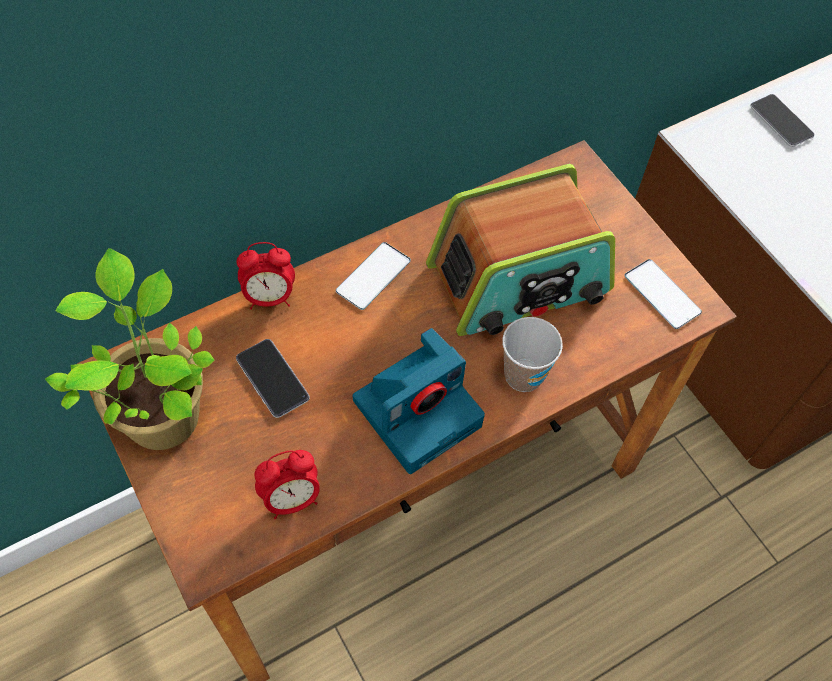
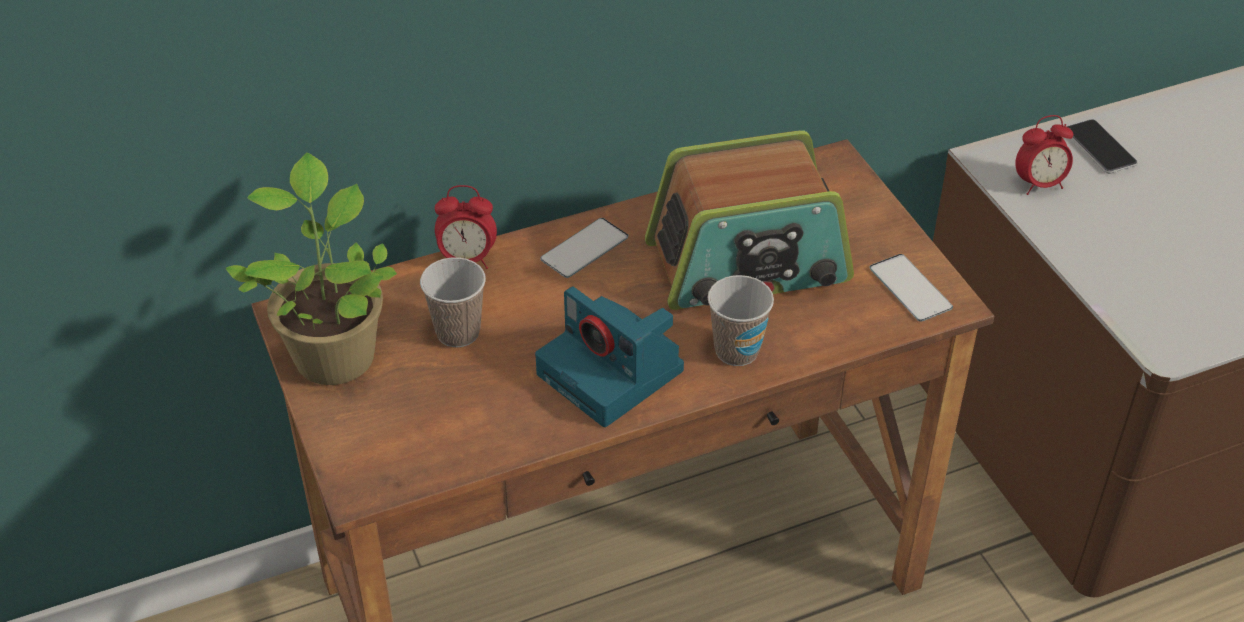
camera: 10 degrees right, 15 degrees down
phone [236,339,310,418] -> cup [420,257,486,347]
alarm clock [255,450,320,519] -> alarm clock moved to [1015,115,1073,195]
camera [353,328,485,474] -> camera turned 75 degrees clockwise [535,286,684,427]

